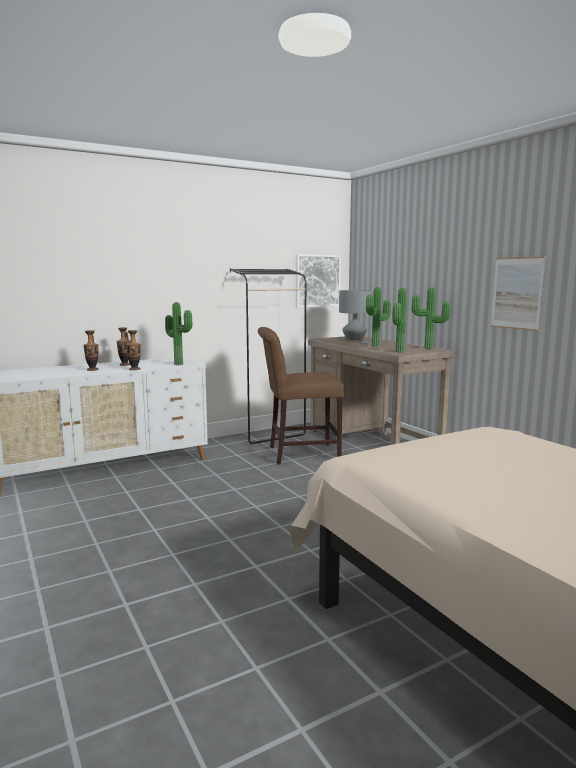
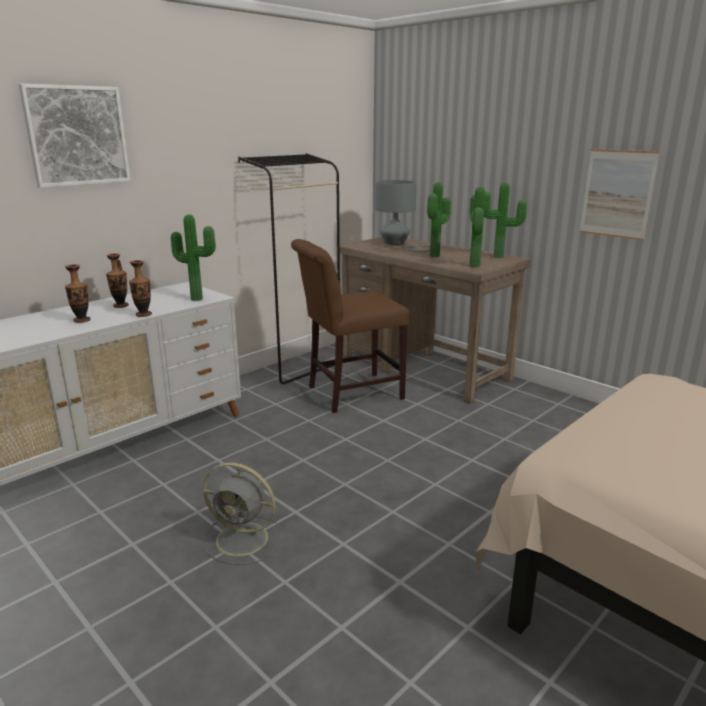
camera: 15 degrees left, 10 degrees up
picture [296,254,341,308] -> picture moved to [19,84,131,188]
none -> grey fan [203,463,283,565]

